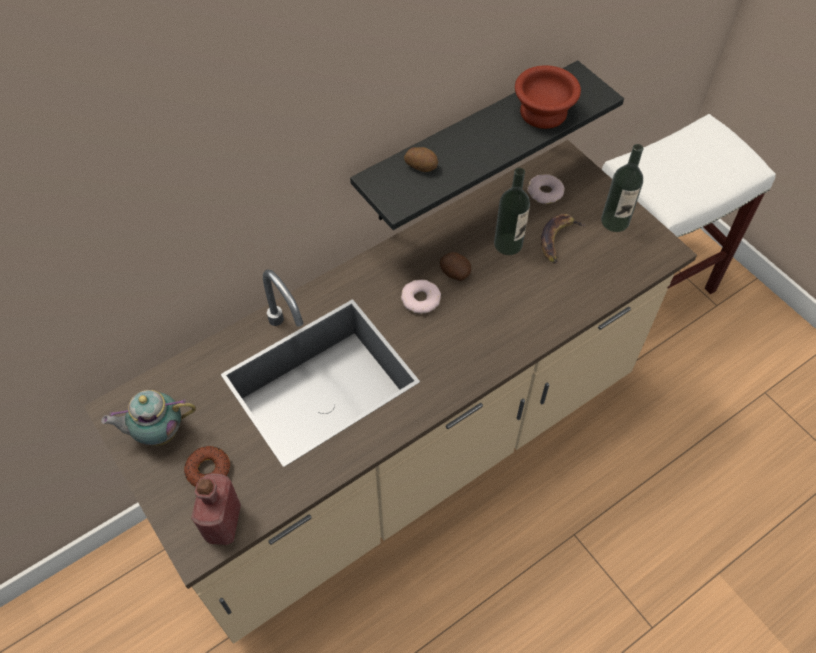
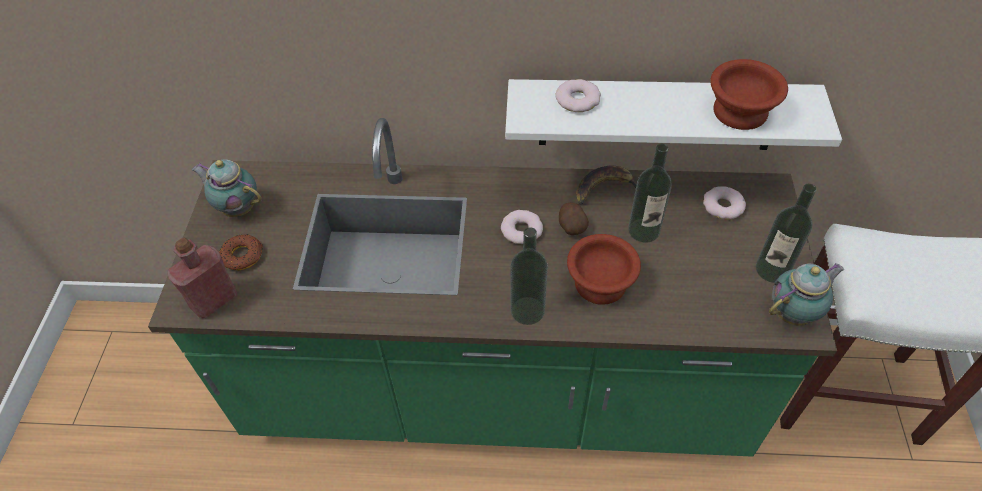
camera: 40 degrees right, 5 degrees down
beige counter [84,140,697,644] -> green counter [148,118,837,457]
black shelf [350,60,624,230] -> white shelf [505,79,842,150]
potato [404,147,438,172] -> donut [555,79,601,112]
banana [541,214,585,263] -> banana moved to [576,165,636,204]
none -> bottle [511,227,548,325]
none -> brown bowl [567,234,641,305]
none -> teapot [769,263,844,326]

